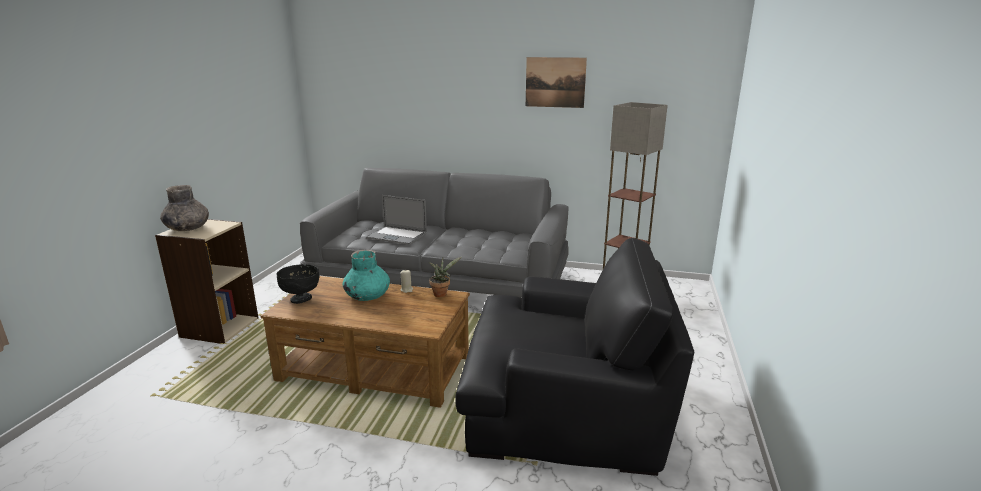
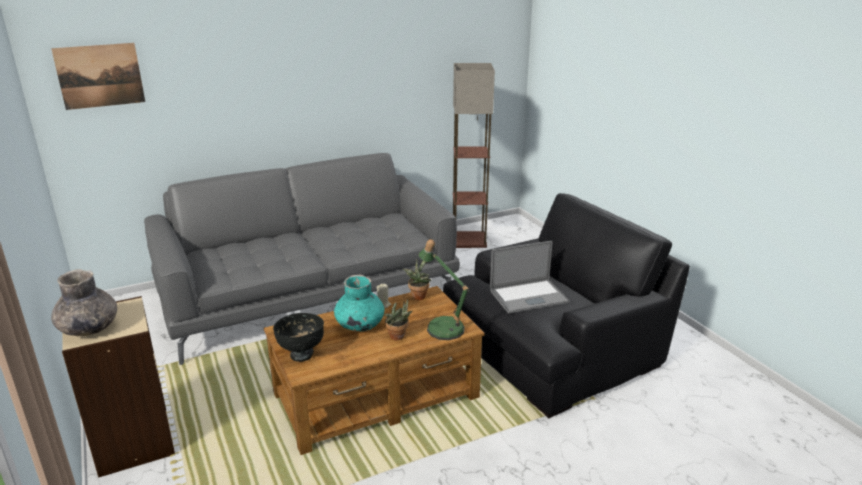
camera: 40 degrees left, 5 degrees up
laptop [366,195,427,245] -> laptop moved to [490,241,570,314]
picture [526,57,587,108] -> picture moved to [51,43,145,110]
none -> potted plant [385,299,413,340]
none -> table lamp [419,239,469,340]

